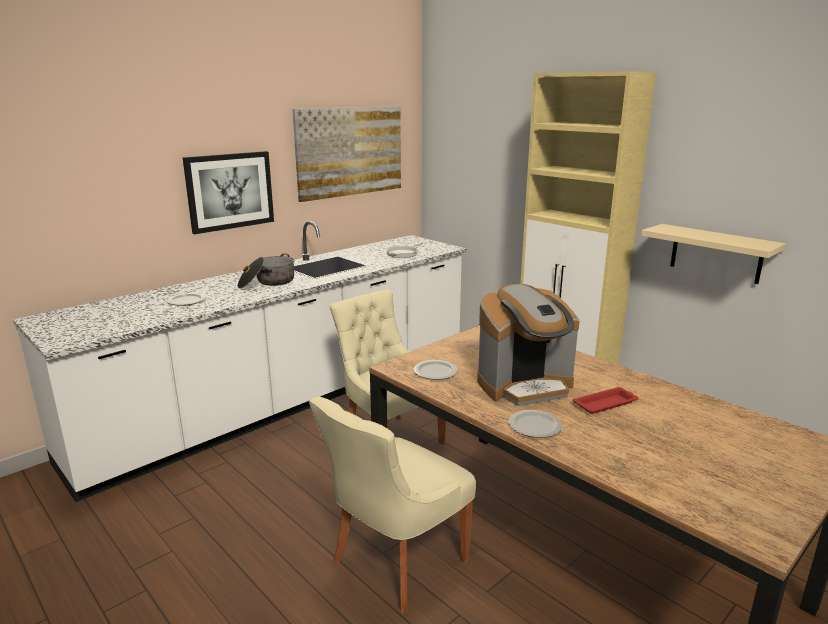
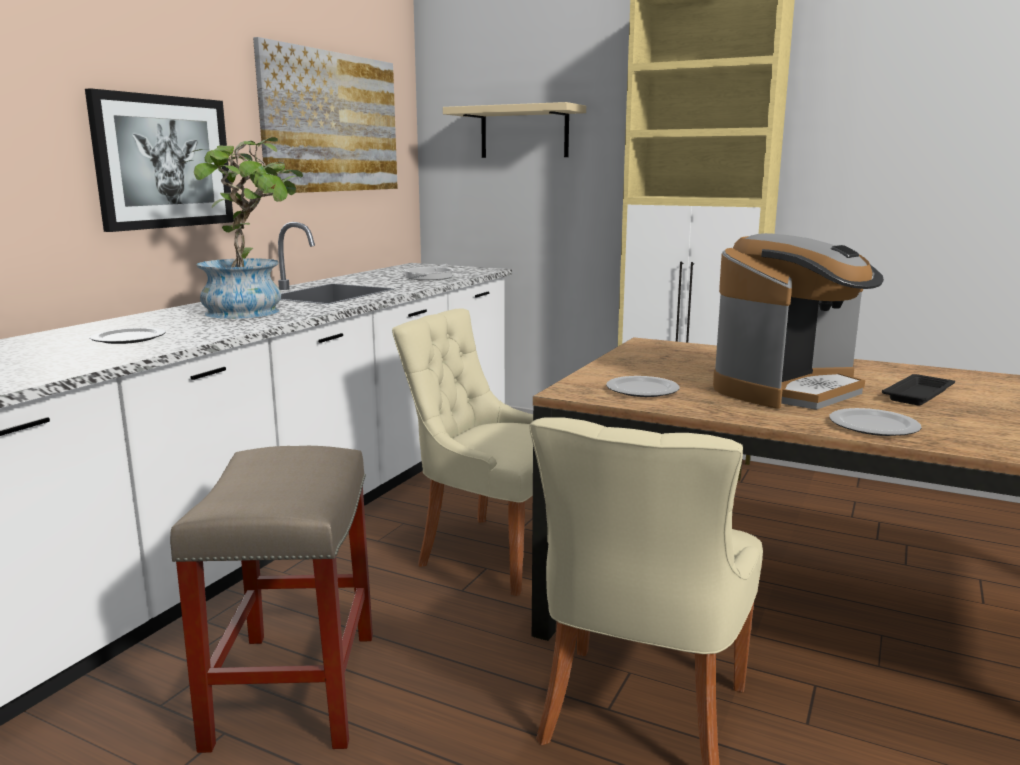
camera: 20 degrees left, 5 degrees down
cooking pot [237,253,295,289] -> potted plant [182,137,303,319]
red tray [573,387,638,414] -> black tray [882,374,955,405]
beige shelf [641,224,786,284] -> beige shelf moved to [443,102,586,158]
none -> beige stool [170,446,373,753]

